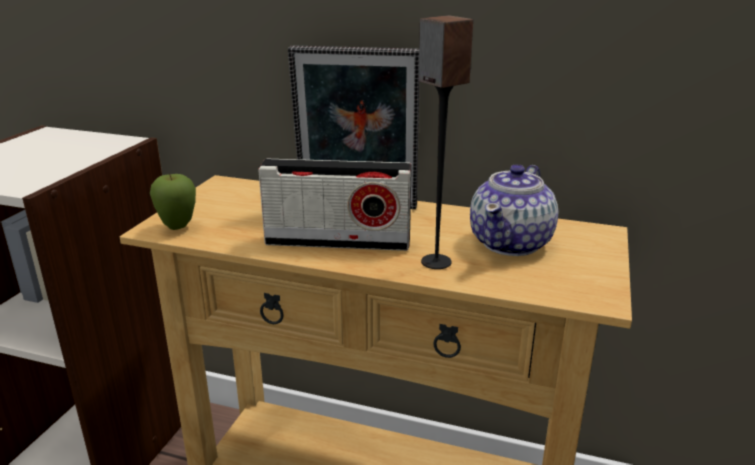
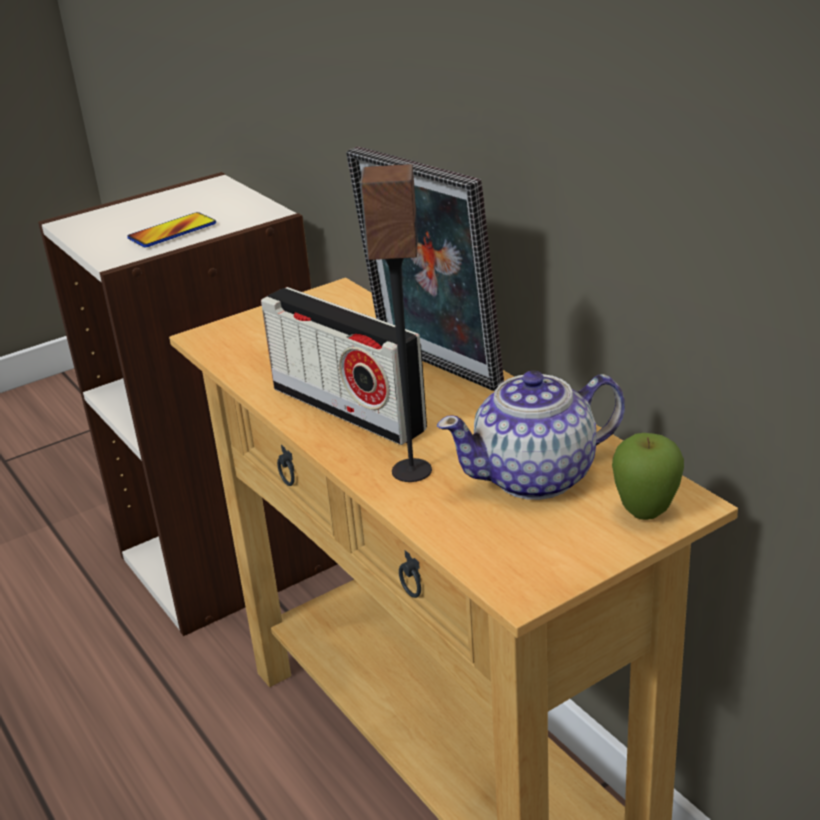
camera: 40 degrees right, 5 degrees up
apple [150,174,196,230] -> apple moved to [612,433,684,520]
none -> phone [127,212,216,247]

